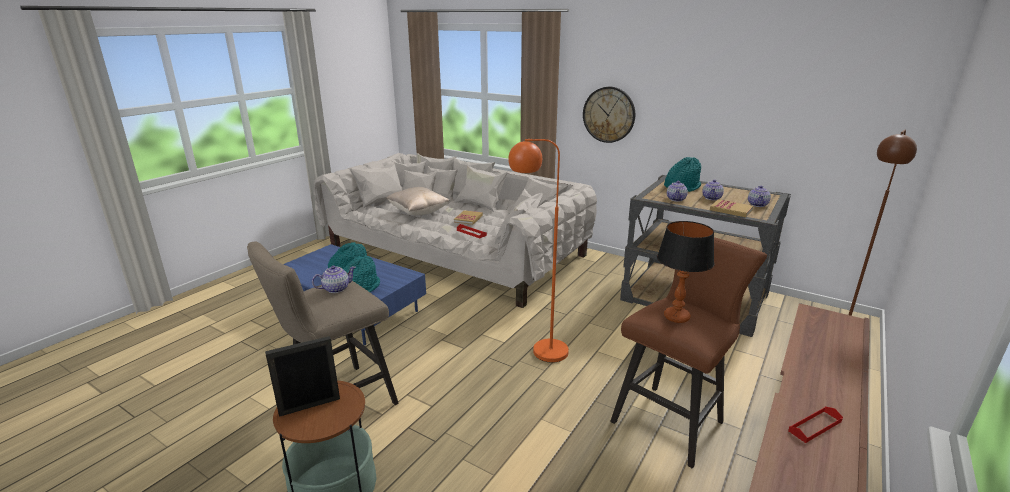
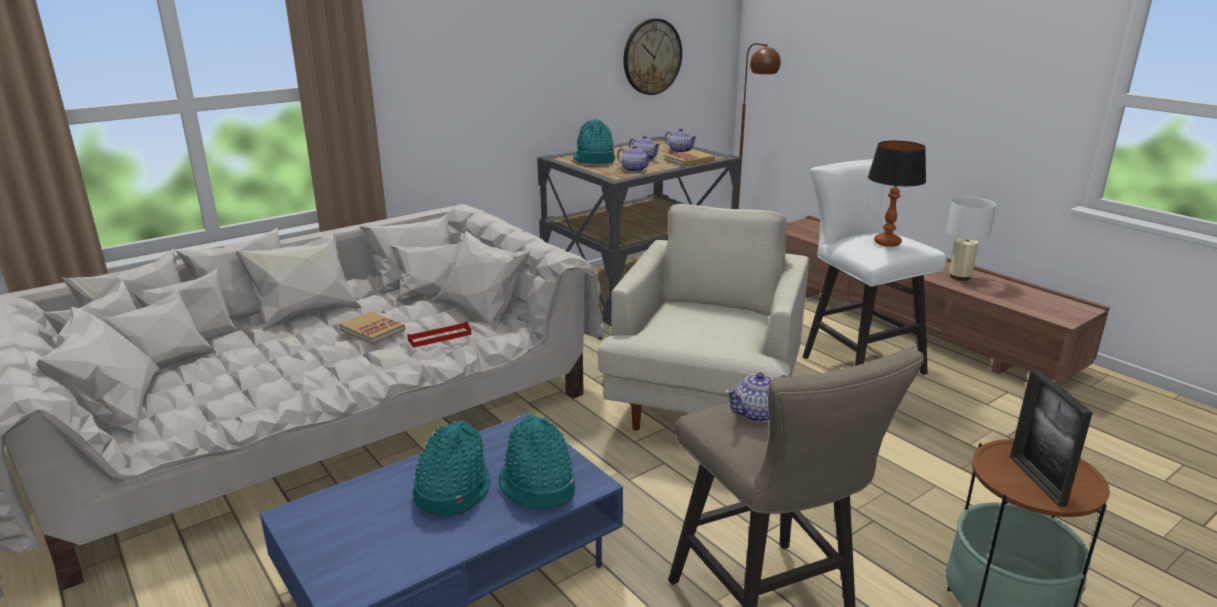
camera: 70 degrees left, 0 degrees up
teapot [312,265,356,293] -> teapot turned 105 degrees counterclockwise [725,372,788,423]
beige pillow [386,187,450,215] -> none
orange floor lamp [508,139,569,363] -> beige armchair [598,204,809,431]
wall clock [583,87,635,143] -> wall clock moved to [624,18,682,95]
brown stool [610,237,767,469] -> white stool [803,159,947,375]
red tray [788,406,843,443] -> white table lamp [947,196,996,281]

